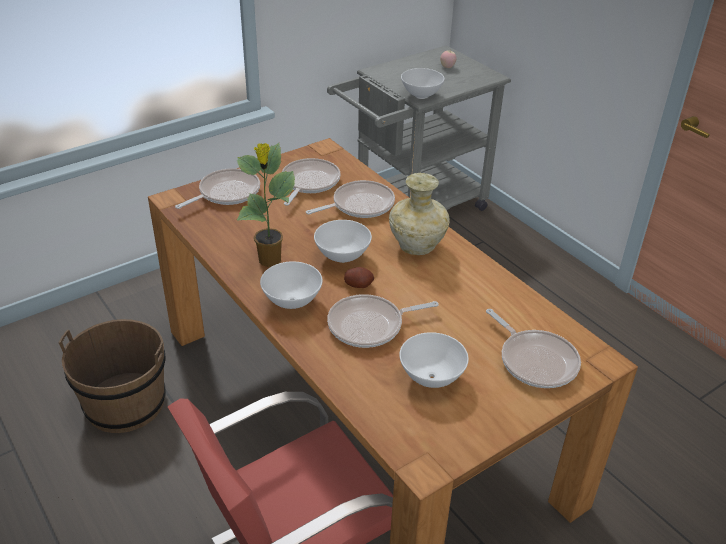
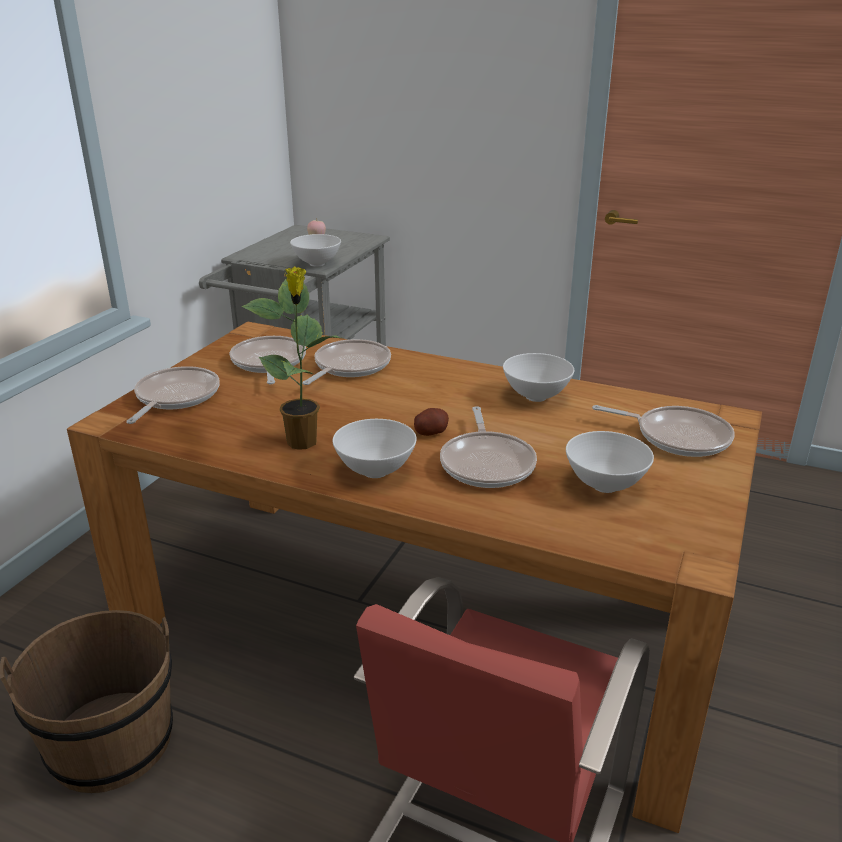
camera: 30 degrees left, 10 degrees down
white bowl [314,220,372,263] -> white bowl moved to [503,353,574,402]
frying pan [327,294,439,348] -> frying pan turned 45 degrees counterclockwise [440,406,537,488]
beige vase [389,173,450,255] -> none

